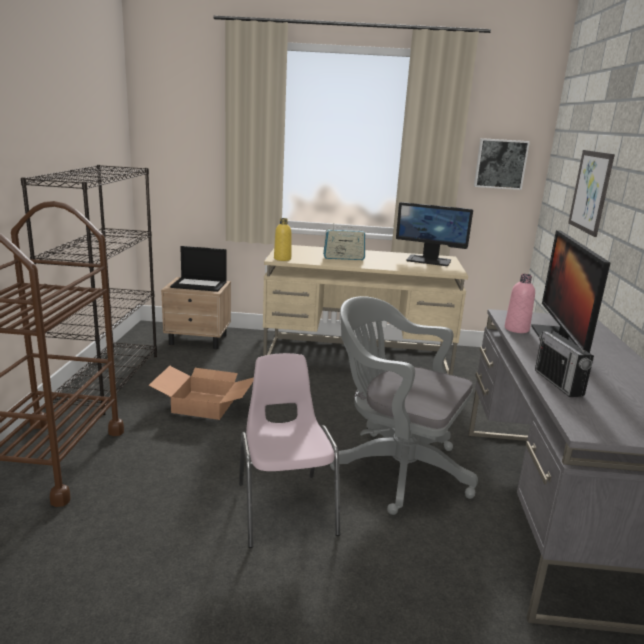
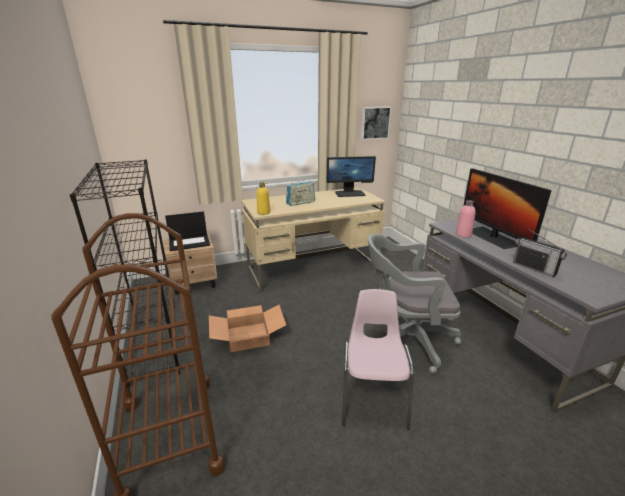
camera: 25 degrees left, 5 degrees up
pink chair [239,353,340,548] -> pink chair turned 45 degrees clockwise [342,289,414,430]
picture [568,150,615,237] -> none

